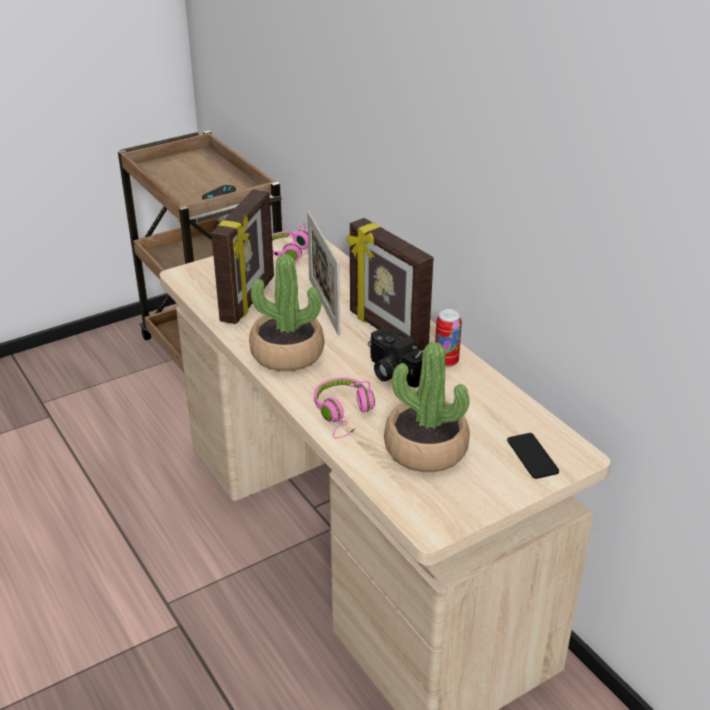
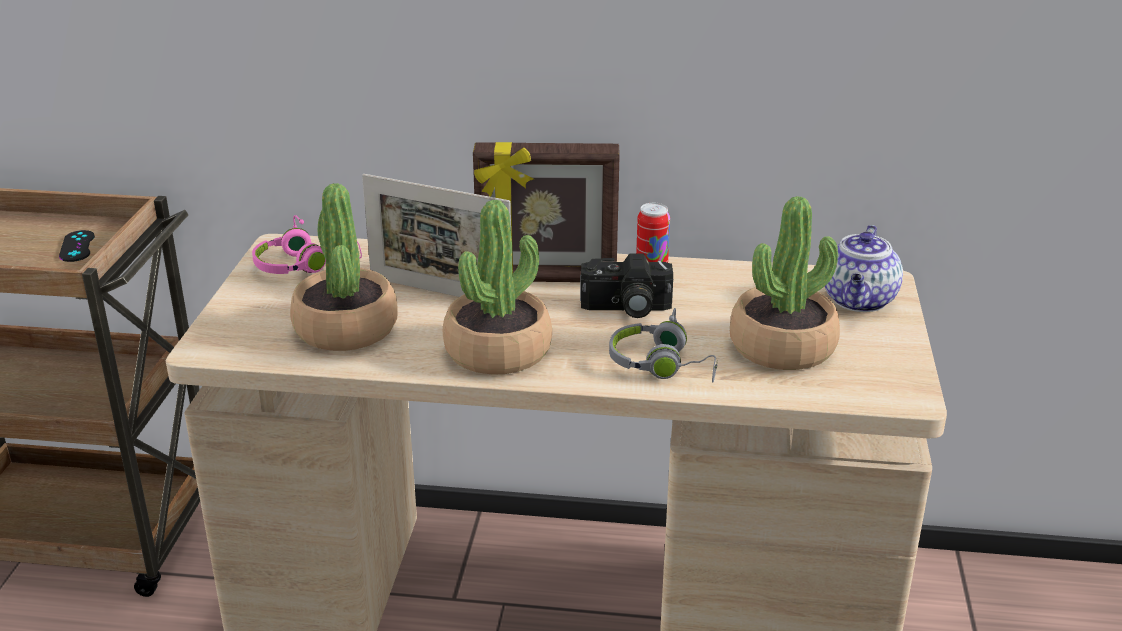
camera: 50 degrees left, 5 degrees down
picture frame [211,189,274,324] -> potted plant [290,183,398,351]
pink headphones [314,377,375,439] -> grey headphones [609,308,718,383]
phone [507,433,559,479] -> teapot [825,225,903,312]

